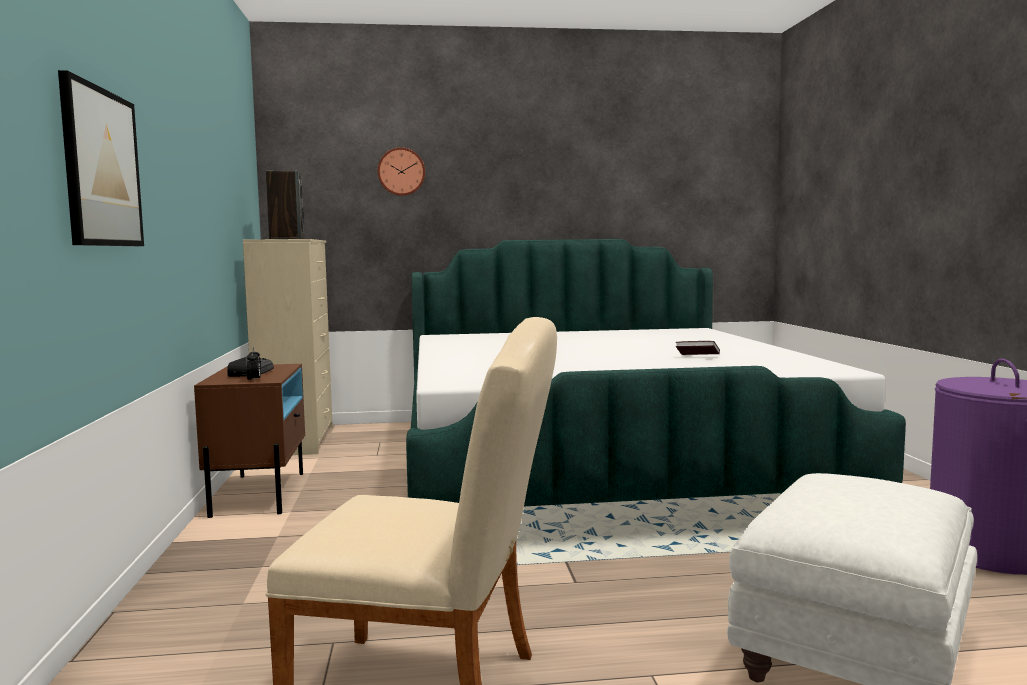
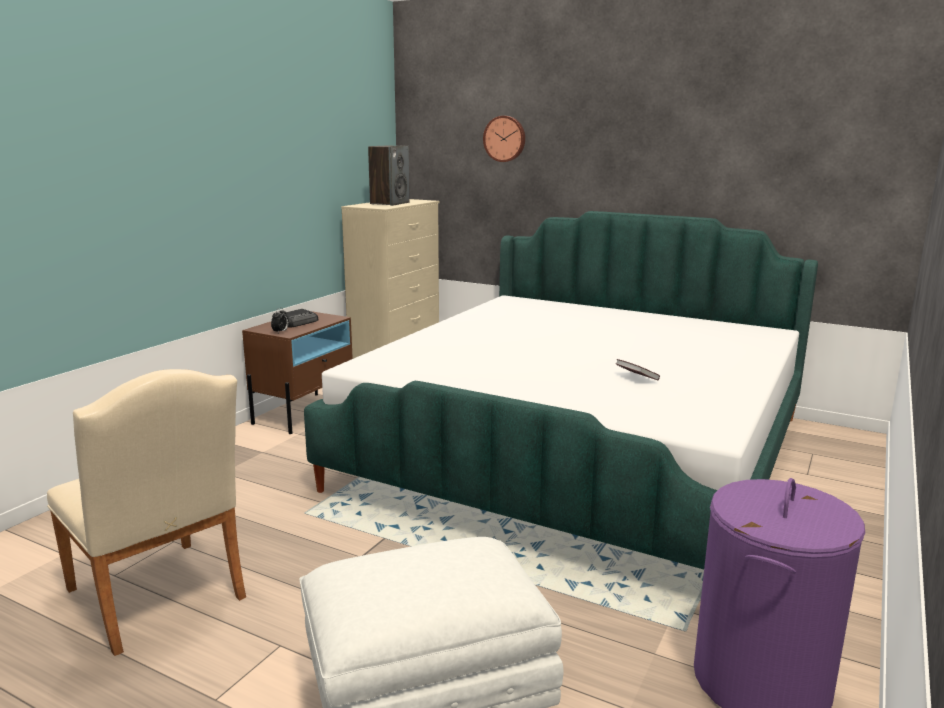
camera: 35 degrees right, 10 degrees up
picture [58,70,144,246] -> none

